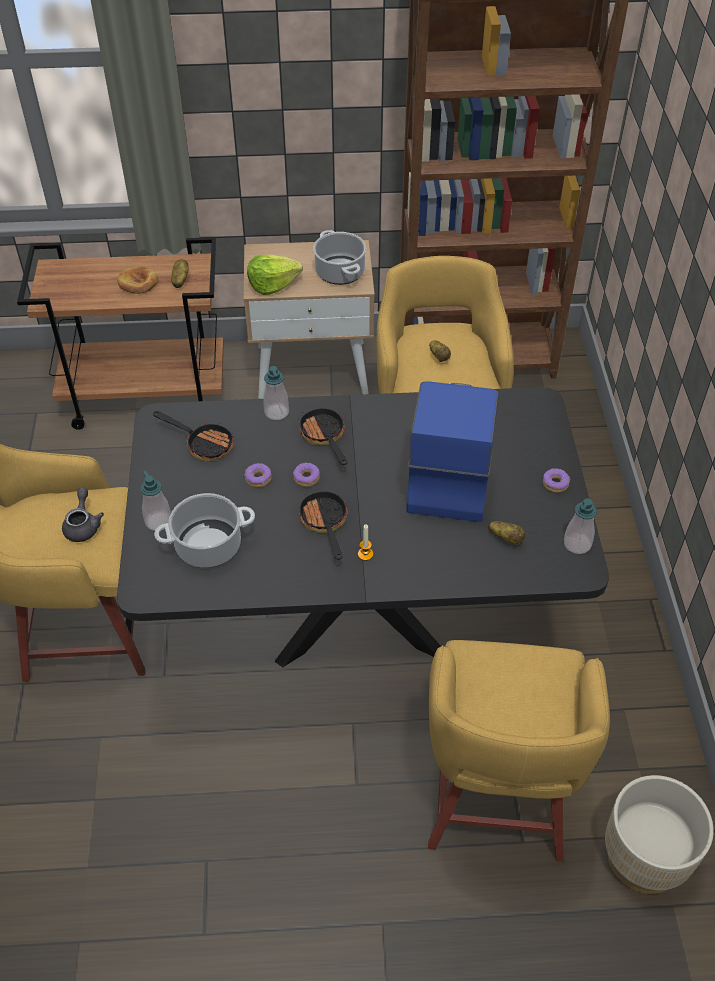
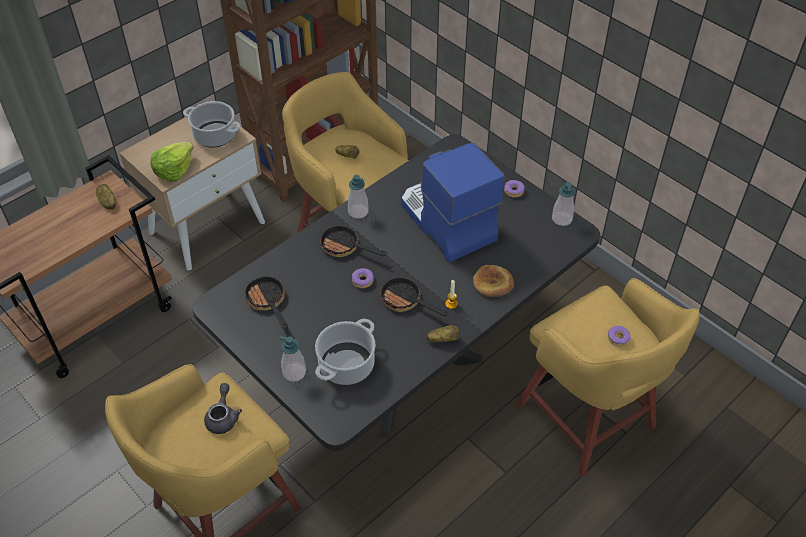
camera: 40 degrees left, 0 degrees up
grey teapot [62,487,104,542] -> grey teapot turned 45 degrees clockwise [204,383,242,434]
bread [117,266,159,294] -> bread moved to [473,265,514,297]
frying pan [153,411,234,462] -> frying pan turned 105 degrees counterclockwise [243,276,288,329]
donut [244,463,272,487] -> donut moved to [608,326,631,346]
soap dispenser [264,366,289,420] -> soap dispenser moved to [348,175,368,219]
potato [488,521,525,545] -> potato moved to [427,325,460,342]
beige planter [605,775,714,894] -> none

